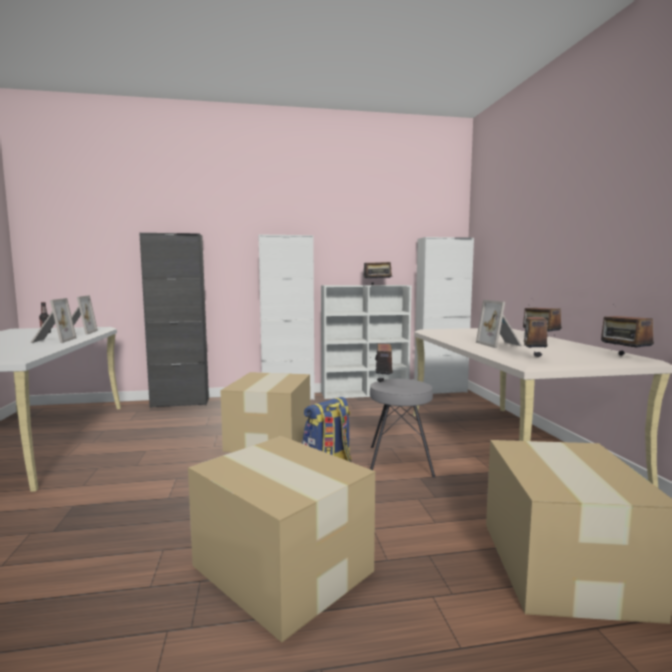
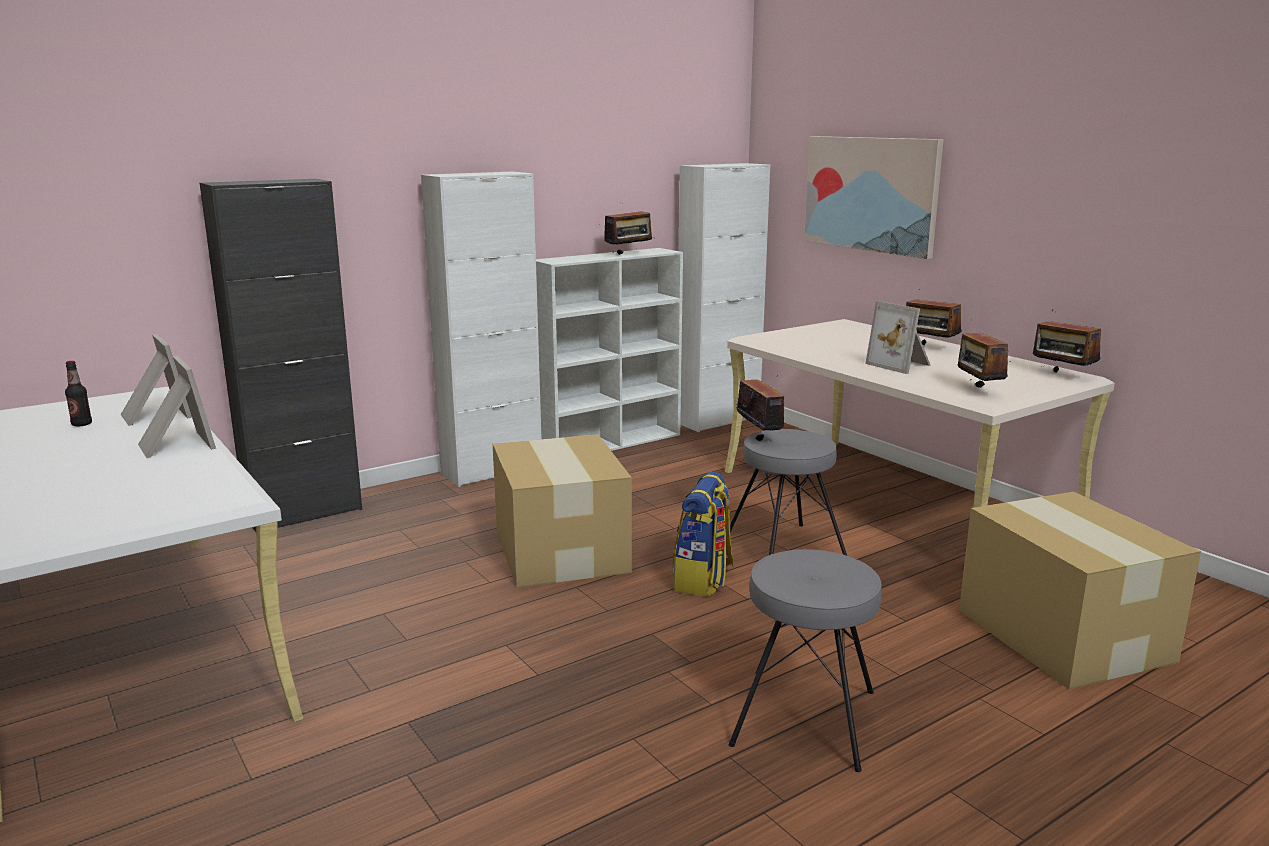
camera: 25 degrees left, 10 degrees up
cardboard box [188,436,375,643] -> grey stool [729,549,882,772]
none -> picture [804,136,943,259]

